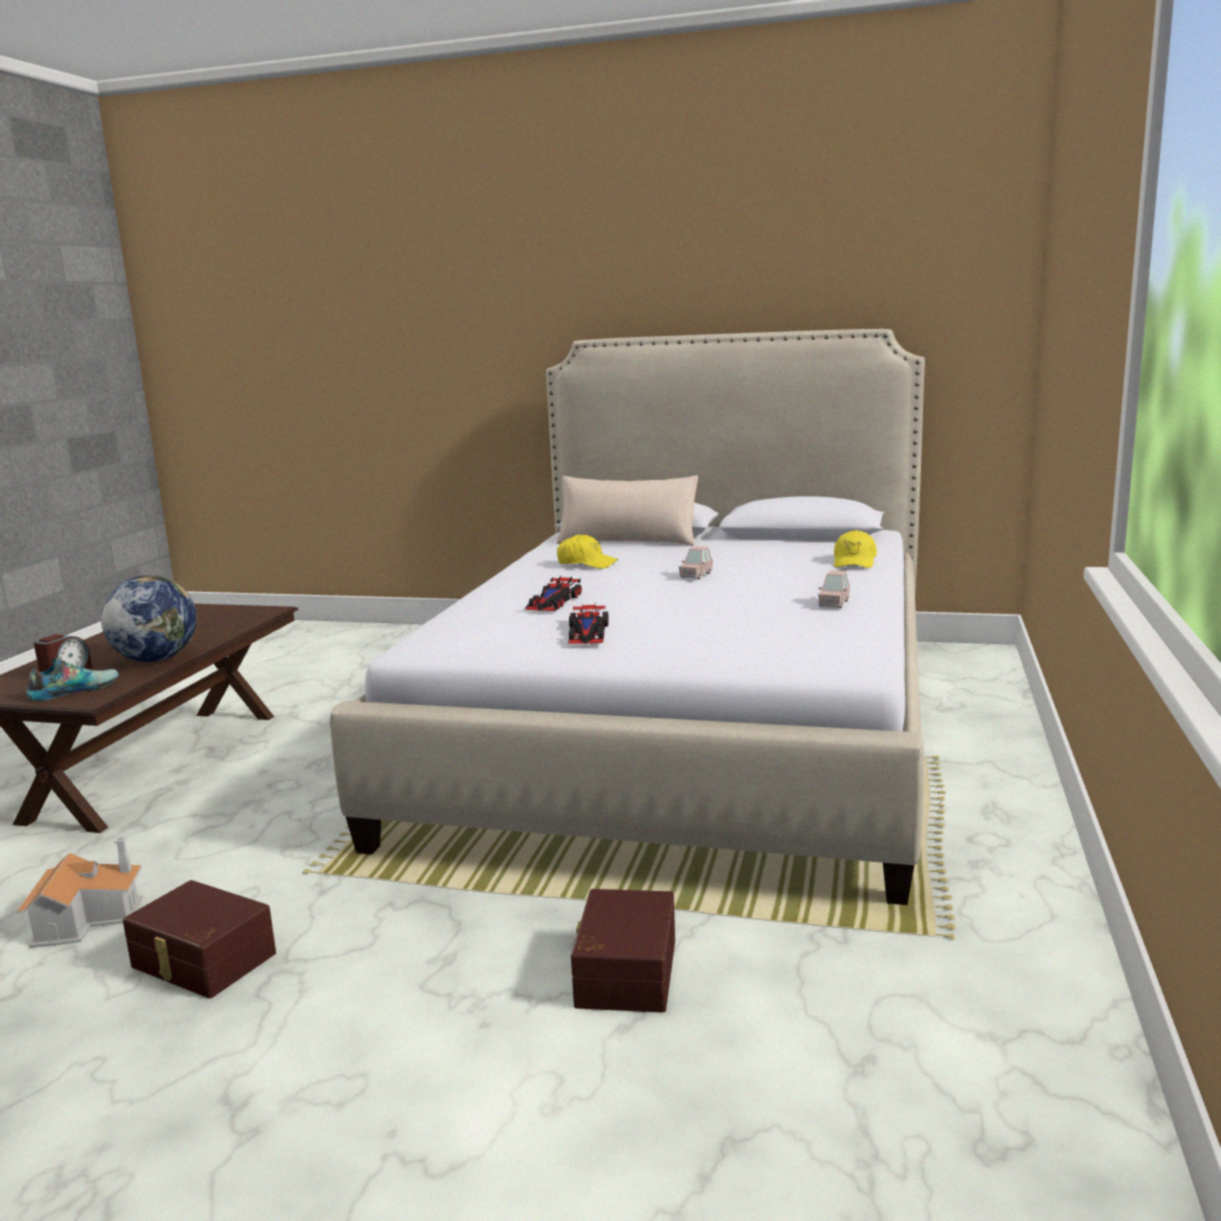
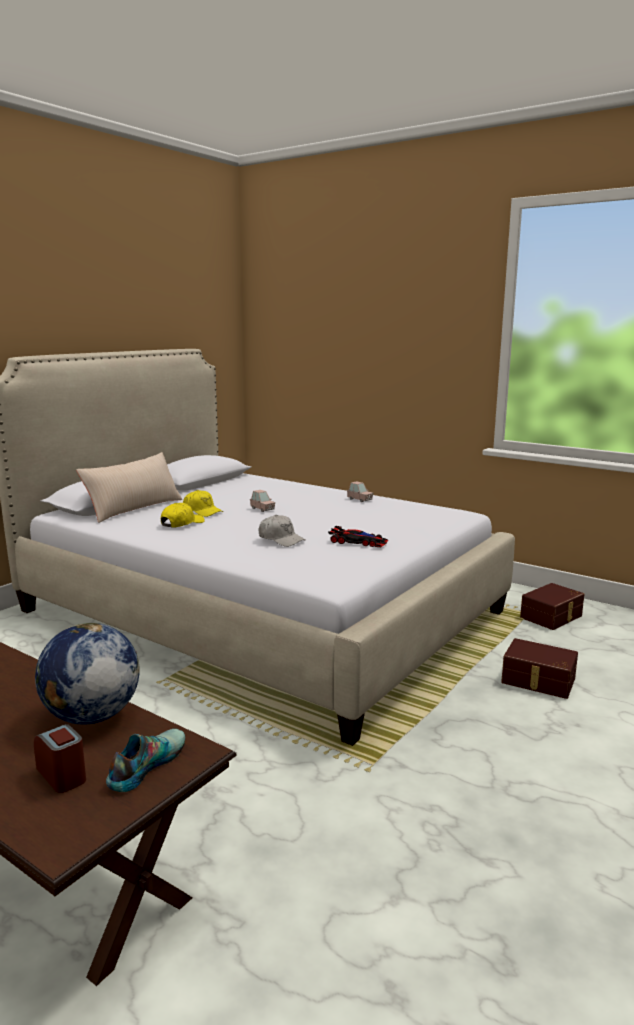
camera: 70 degrees left, 0 degrees up
toy house [17,837,143,948] -> none
shoe [26,658,119,701] -> shoe turned 45 degrees clockwise [106,729,185,792]
brown storage box [123,880,276,998] -> brown storage box moved to [520,583,584,630]
toy car [526,576,582,612] -> white cap [259,515,305,547]
yellow cap [834,530,877,568] -> yellow cap moved to [183,490,223,517]

